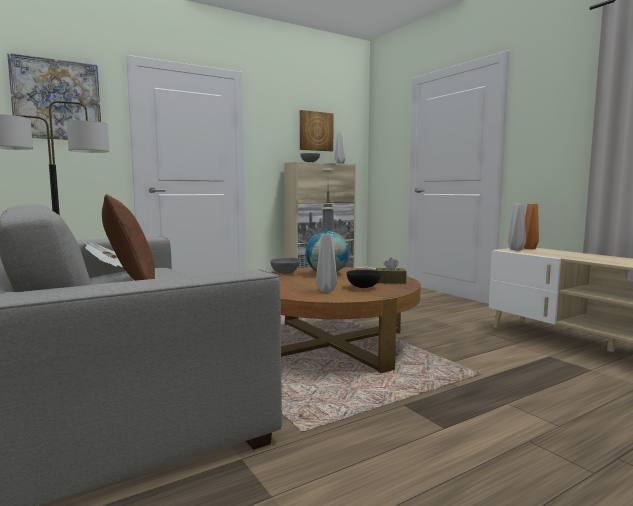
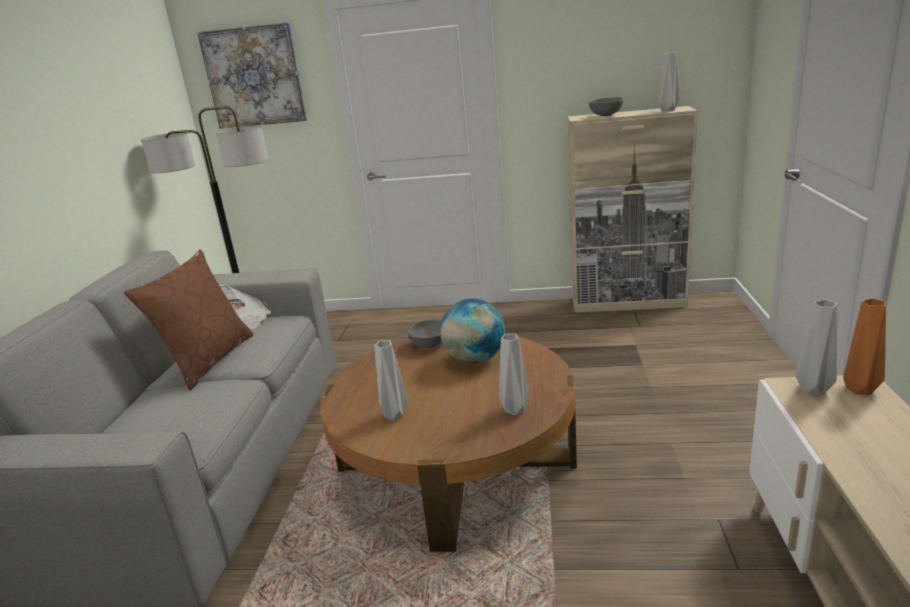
camera: 40 degrees right, 15 degrees up
picture [300,110,334,151] -> none
black bowl [347,270,381,288] -> none
brown tissue box [376,257,407,284] -> grey vase [499,333,530,415]

